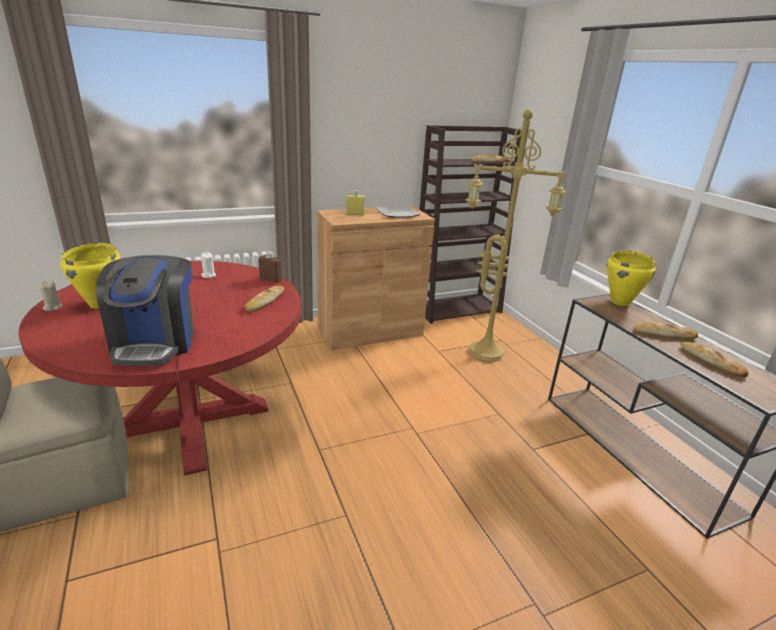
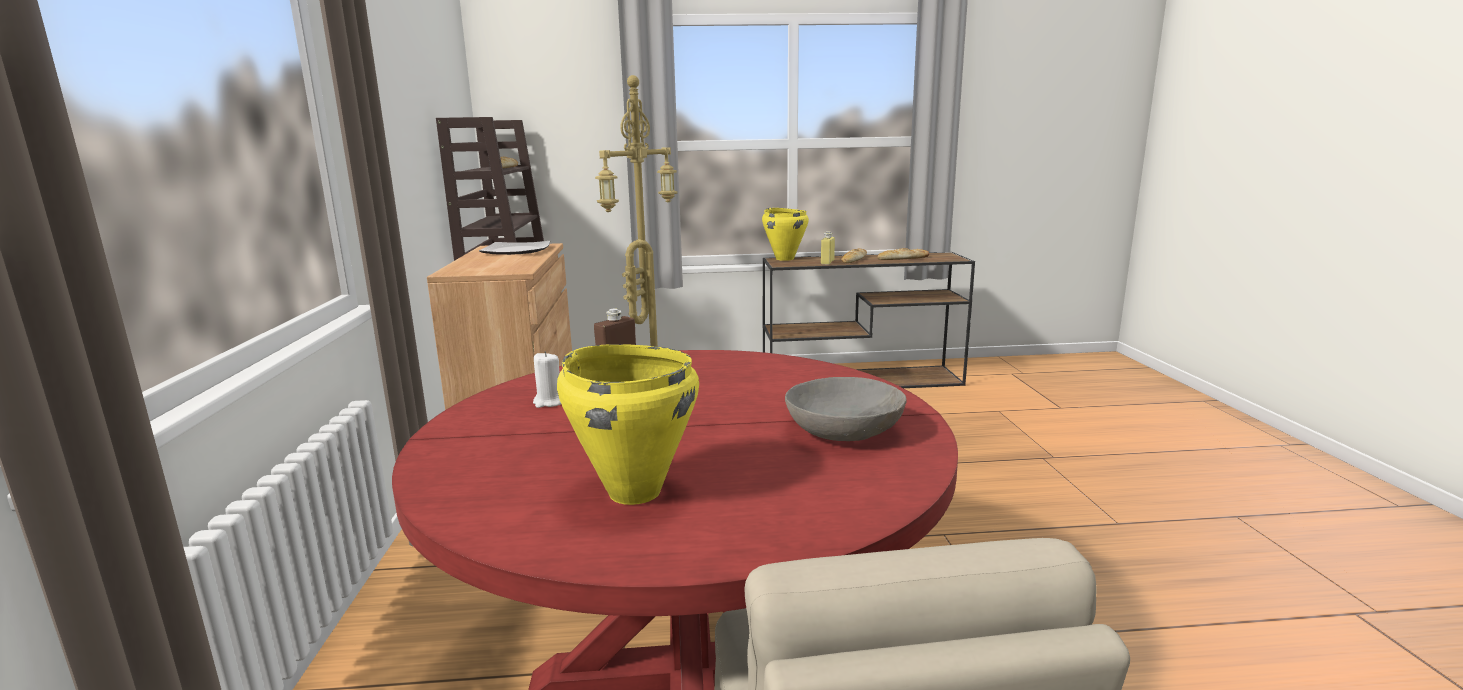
camera: 70 degrees left, 10 degrees down
beige candle [39,280,62,311] -> none
coffee machine [96,255,194,366] -> grey bowl [785,377,907,441]
bread [244,286,285,312] -> none
yellow bottle [346,190,365,216] -> yellow bottle moved to [821,231,835,264]

